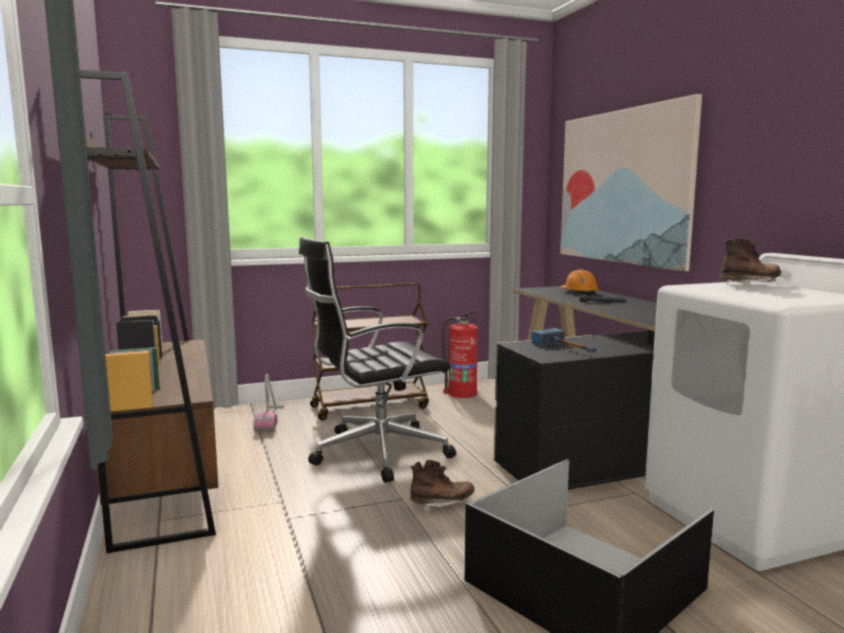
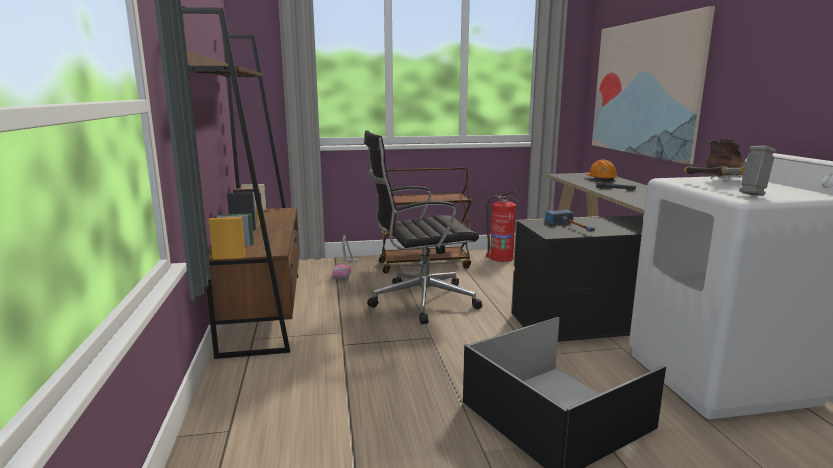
camera: 10 degrees right, 5 degrees up
brown boot [410,460,475,512] -> none
none -> hammer [684,146,776,196]

